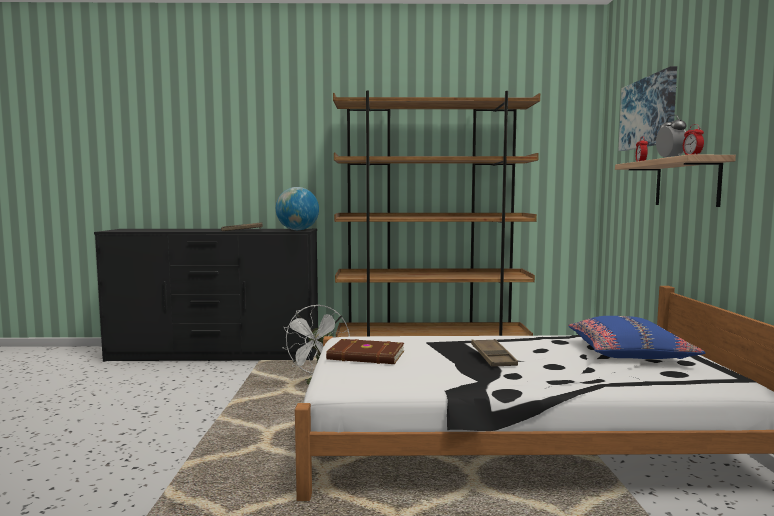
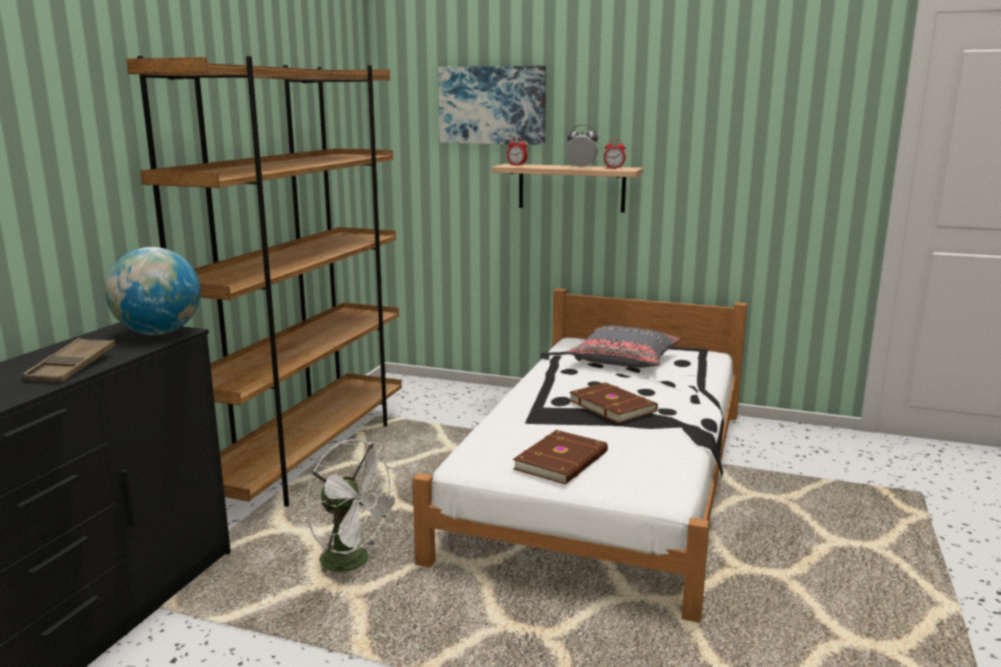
camera: 70 degrees left, 10 degrees up
brown tray [471,339,518,367] -> brown book [569,382,658,423]
blue pillow [568,316,706,359] -> grey pillow [567,325,681,368]

